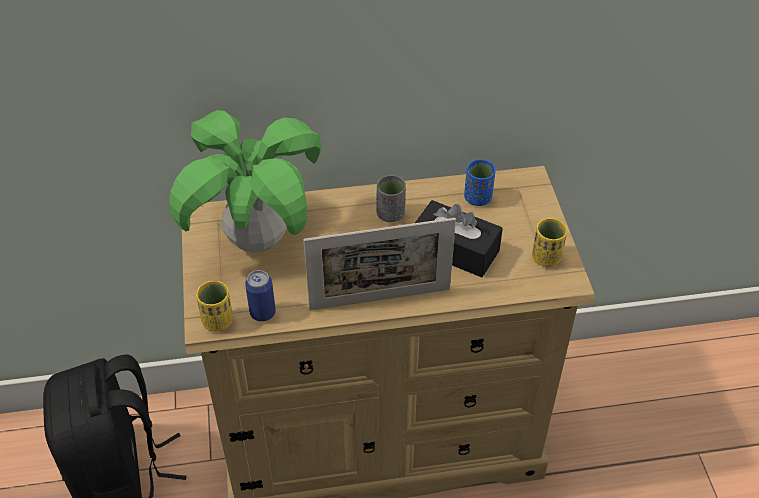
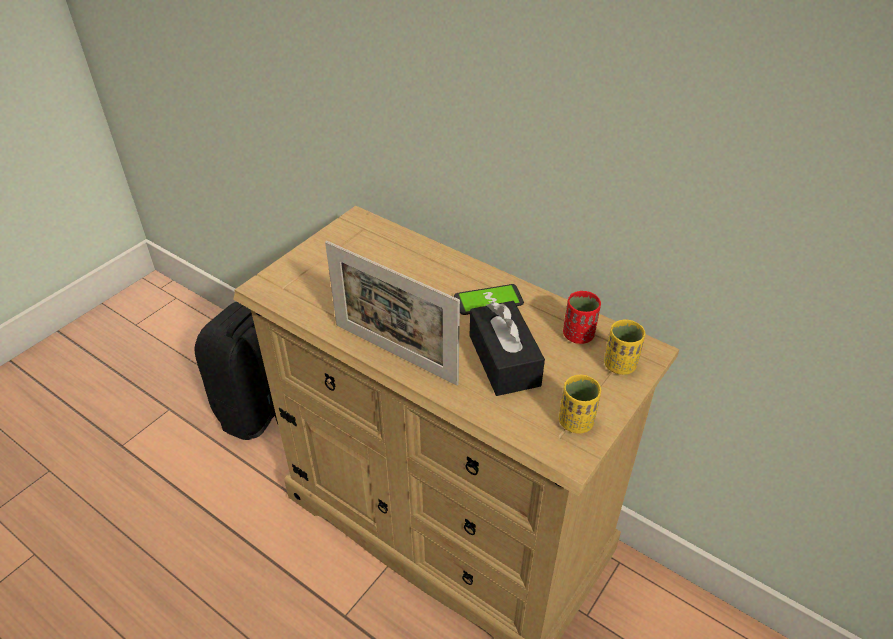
camera: 45 degrees right, 5 degrees down
potted plant [169,110,322,253] -> none
yellow cup [196,281,233,332] -> yellow cup moved to [604,320,645,375]
can [245,270,276,322] -> none
grey cup [376,175,406,222] -> phone [454,284,524,315]
blue cup [464,159,496,206] -> red cup [563,291,601,344]

